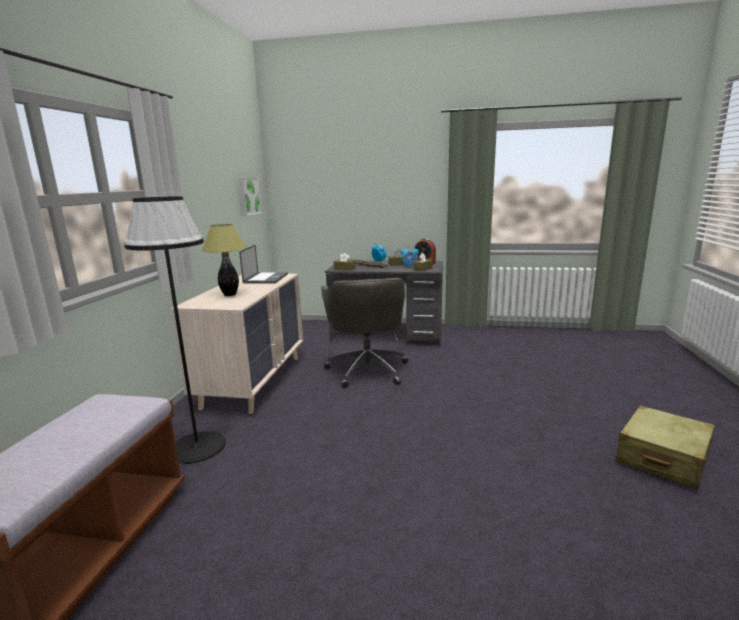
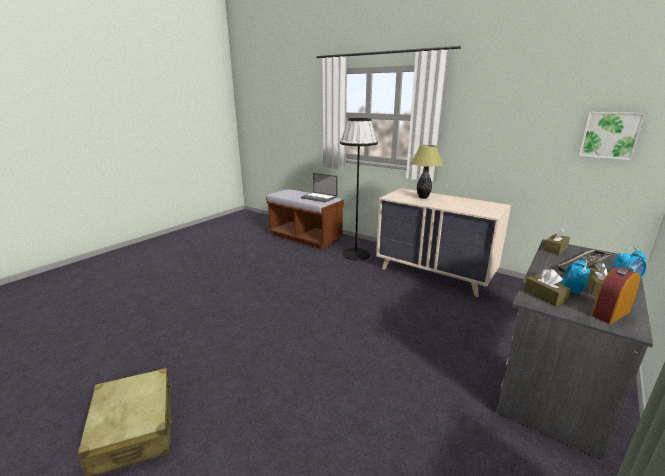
camera: 115 degrees right, 5 degrees up
laptop [239,245,288,283] -> laptop moved to [301,173,337,202]
grey office chair [321,278,408,388] -> none

